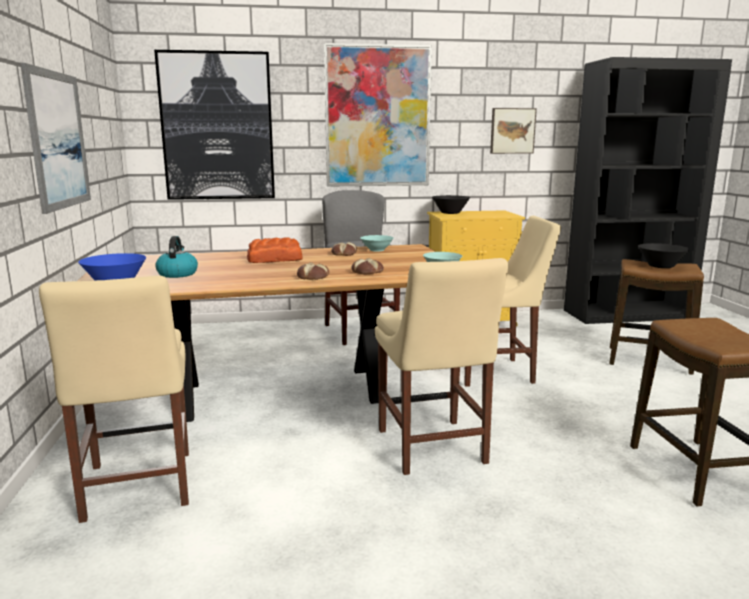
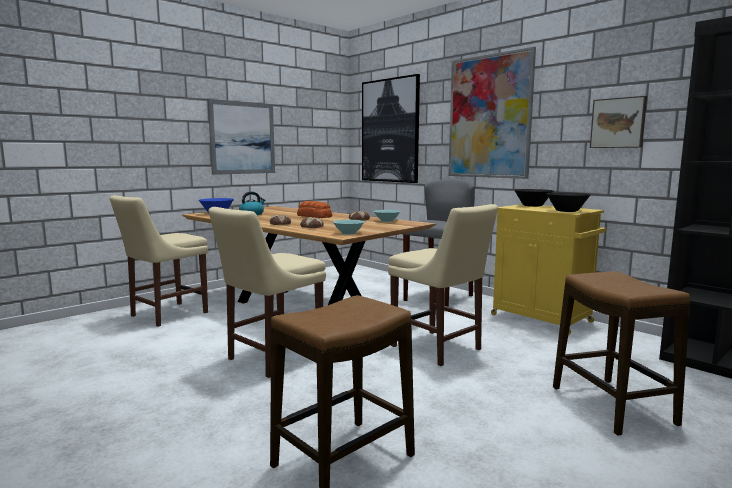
camera: 55 degrees right, 5 degrees down
black bowl [638,243,690,268] -> black bowl moved to [546,192,591,212]

